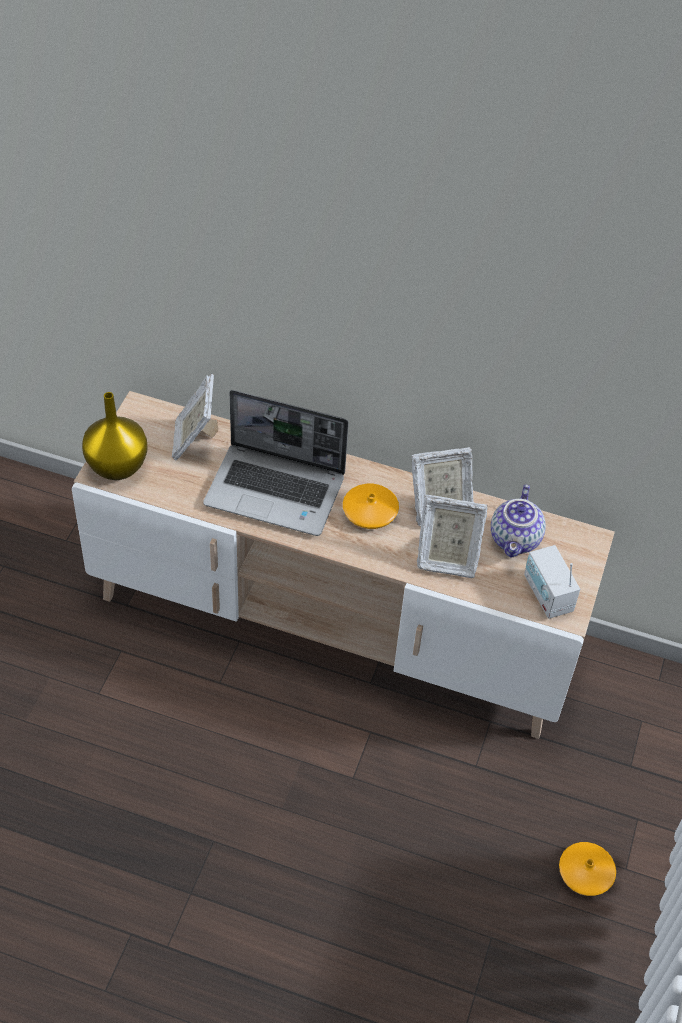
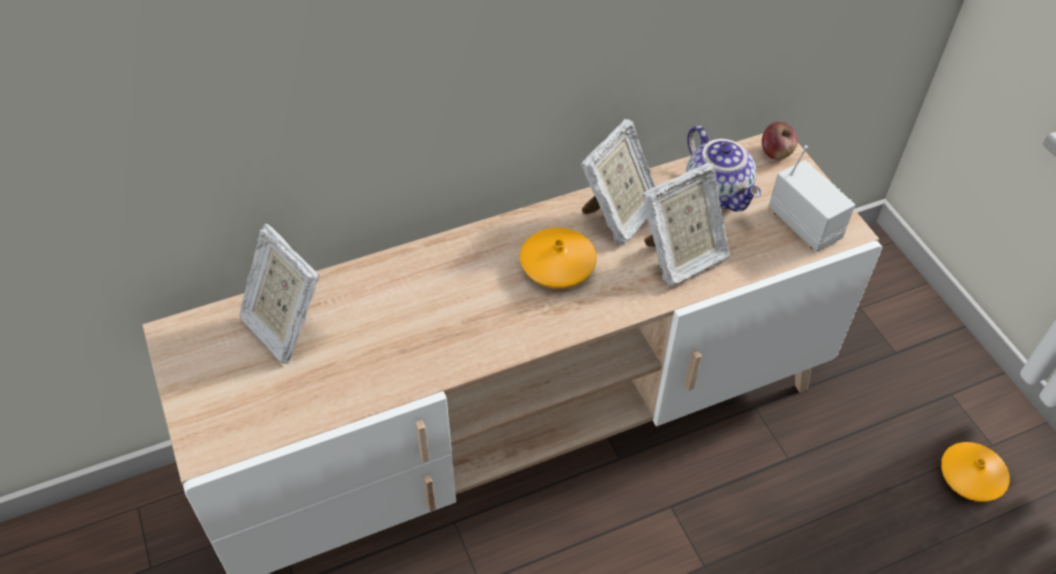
camera: 40 degrees left, 0 degrees up
yellow vase [82,392,148,480] -> none
laptop [203,390,349,536] -> none
radio [524,545,580,619] -> radio turned 150 degrees counterclockwise [769,145,855,252]
none -> apple [762,122,798,160]

